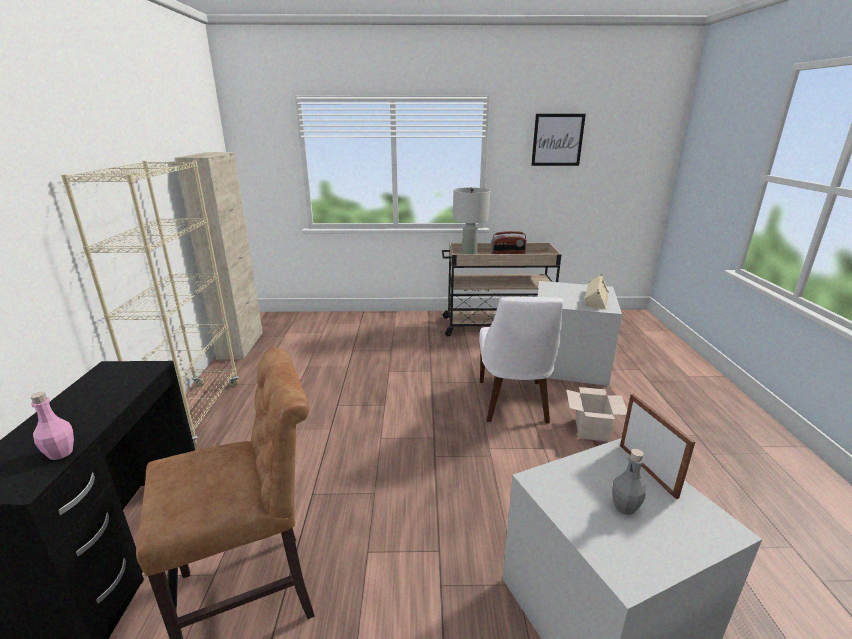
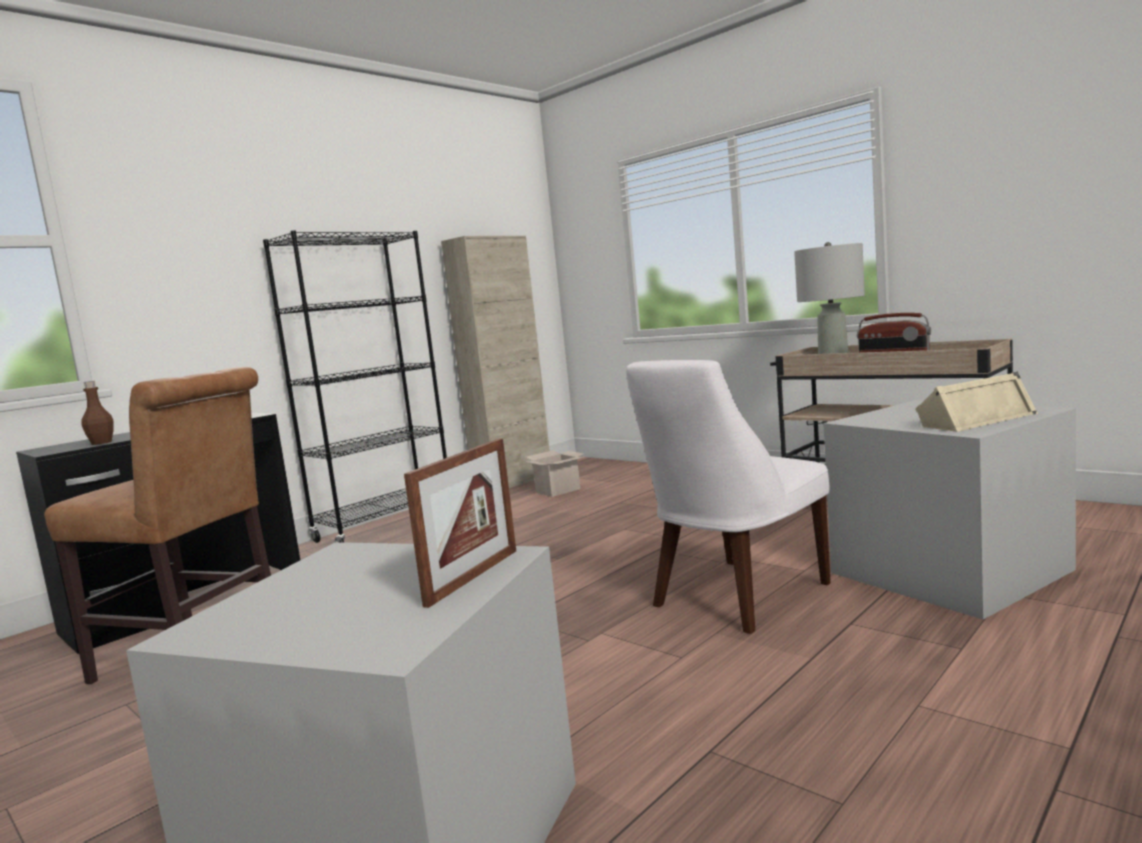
camera: 45 degrees right, 15 degrees down
pink bottle [31,392,74,460] -> brown bottle [81,381,114,445]
beige bookcase [61,161,239,447] -> black bookcase [263,231,447,543]
picture [531,114,586,166] -> none
cardboard box [567,387,627,442] -> cardboard box moved to [525,450,583,497]
grey bottle [612,449,646,515] -> none

